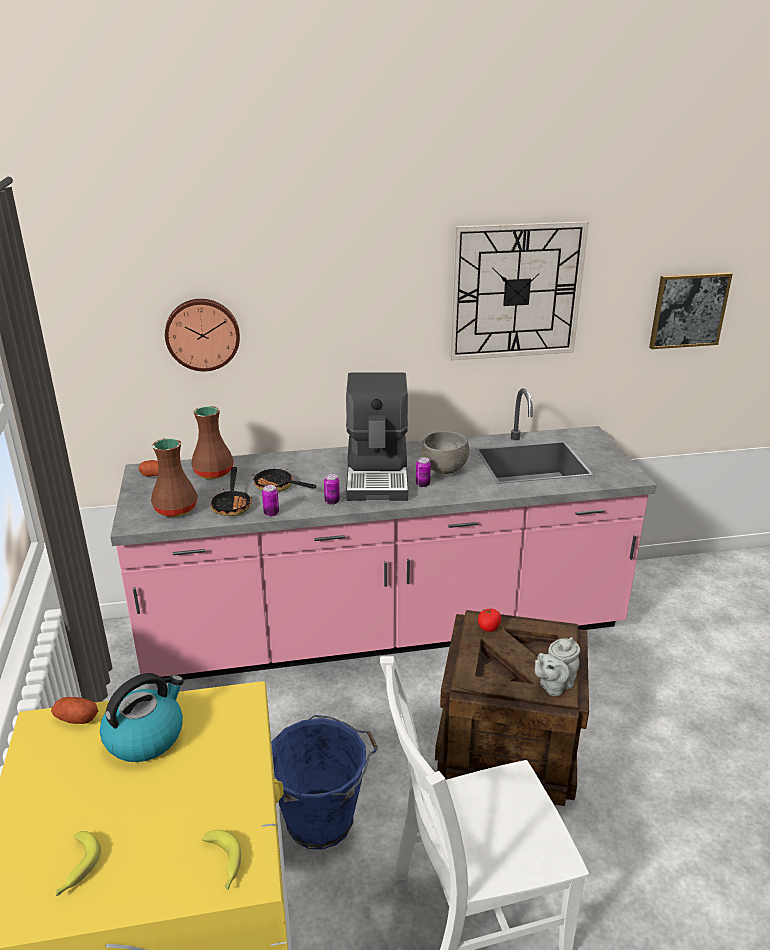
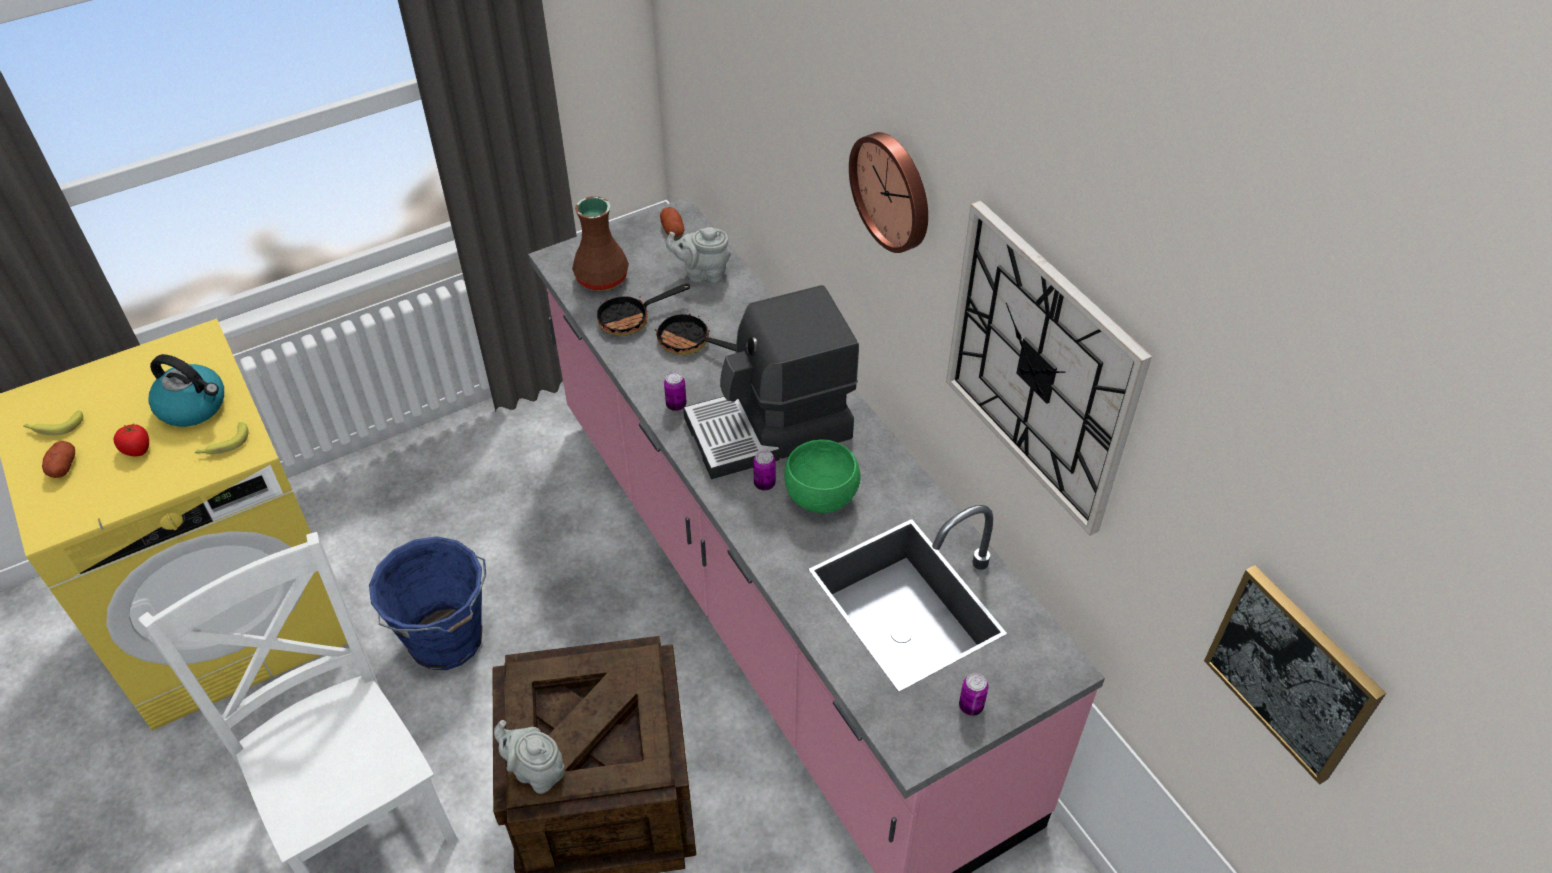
camera: 70 degrees right, 20 degrees up
potato [51,697,98,724] -> potato moved to [42,441,75,478]
wall clock [165,299,240,371] -> wall clock moved to [849,132,928,253]
brown vase [191,406,234,479] -> grey teapot [666,227,731,284]
banana [202,830,241,890] -> banana moved to [195,422,248,454]
frying pan [253,468,316,492] -> frying pan turned 75 degrees counterclockwise [655,314,736,356]
can [262,485,279,517] -> can moved to [959,673,988,716]
grey bowl [421,431,469,474] -> green bowl [784,440,861,513]
tomato [478,608,501,632] -> tomato moved to [114,422,149,457]

